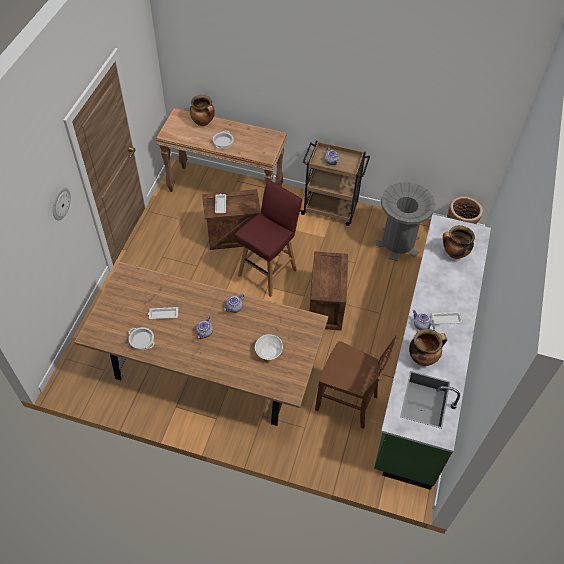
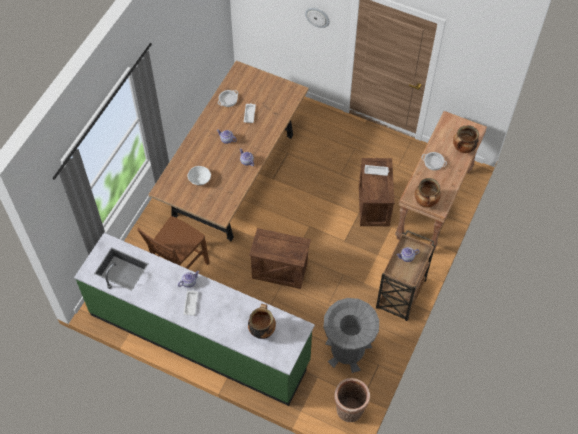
camera: 100 degrees right, 5 degrees up
red stool [235,181,302,297] -> none
cooking pot [409,329,447,366] -> cooking pot moved to [415,178,441,207]

